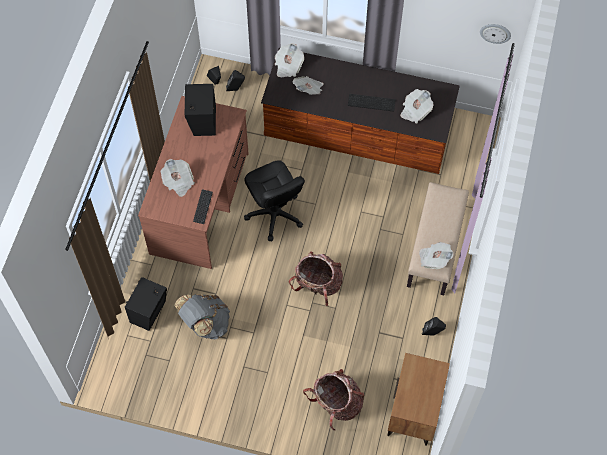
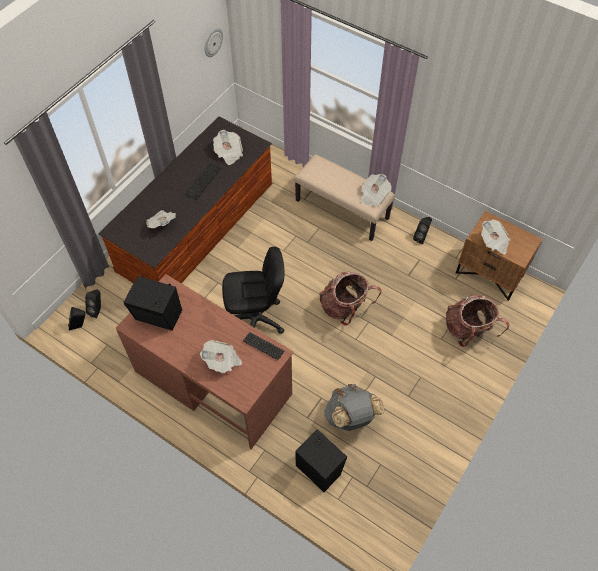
camera: 70 degrees left, 5 degrees down
newspaper [275,43,305,77] -> newspaper moved to [481,219,510,255]

